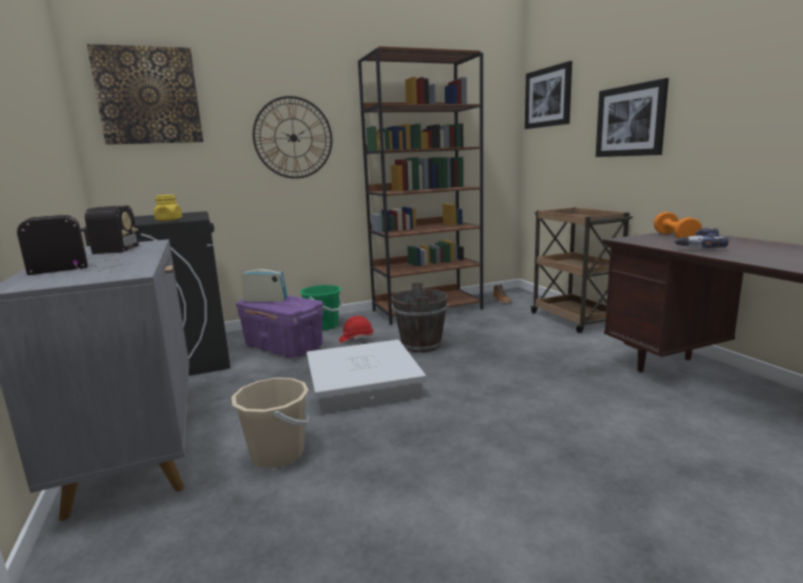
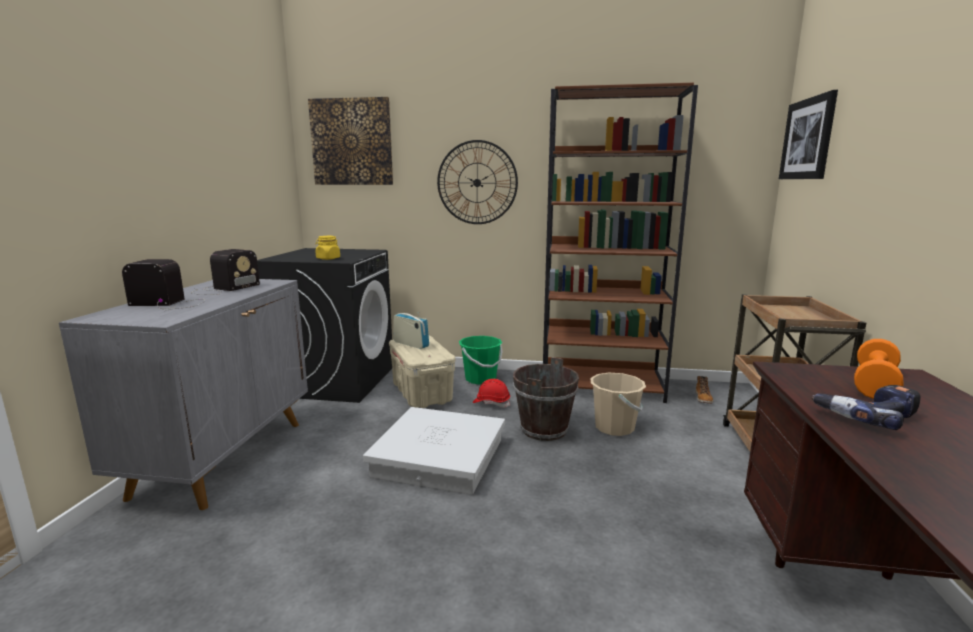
camera: 30 degrees right, 0 degrees up
beige bucket [232,378,310,468] -> beige bucket moved to [590,373,646,436]
purple storage box [236,295,323,358] -> beige storage box [389,336,456,408]
picture [596,78,669,157] -> none

